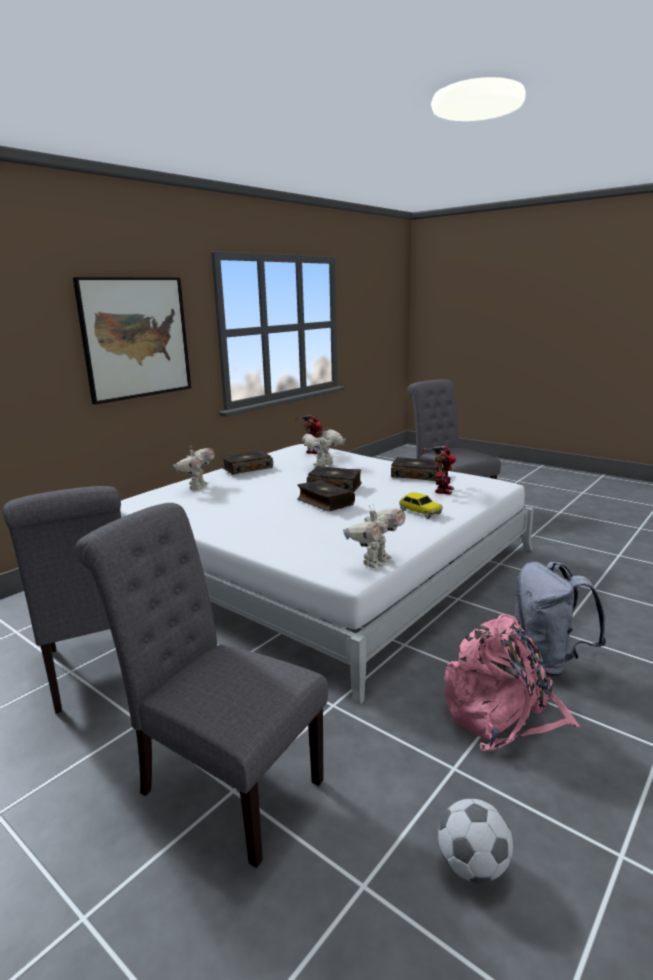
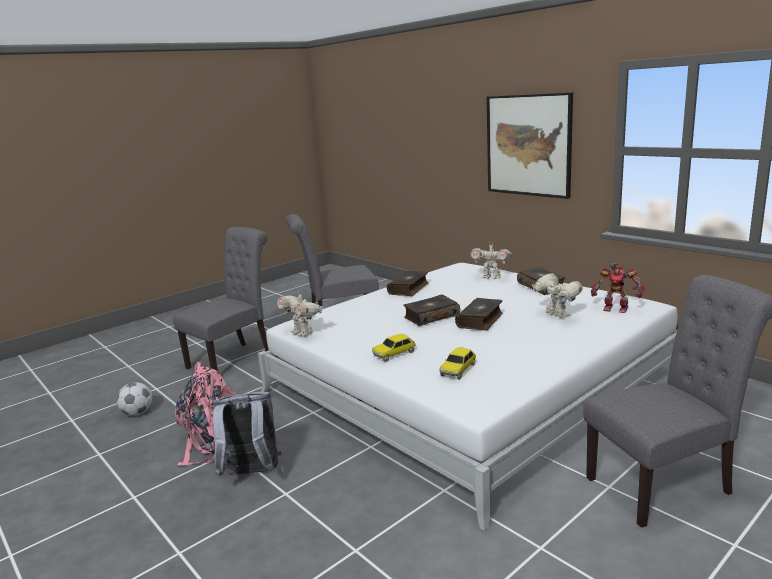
camera: 100 degrees right, 0 degrees up
book [391,457,439,481] -> book moved to [387,271,429,296]
toy robot [422,445,456,495] -> toy car [439,347,476,380]

